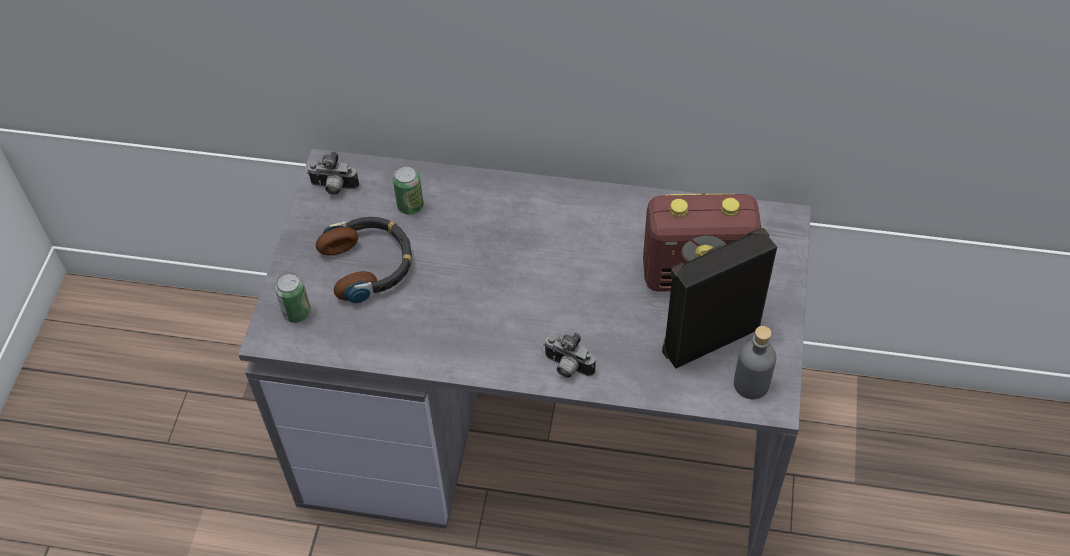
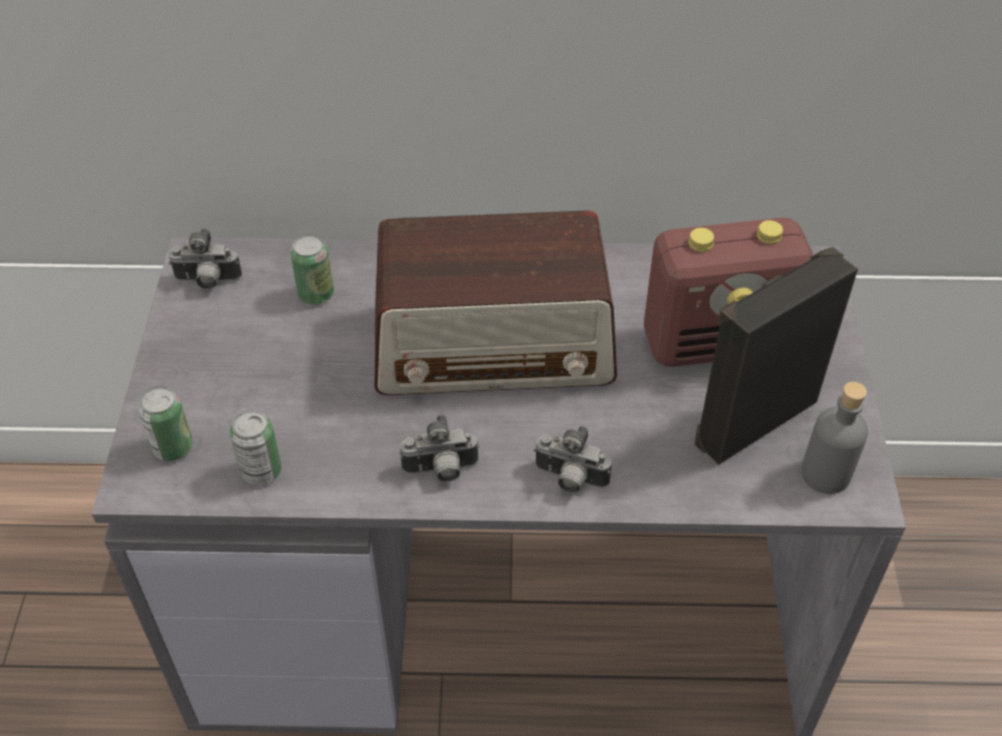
camera: 10 degrees left, 5 degrees down
headphones [316,217,412,303] -> none
none -> can [230,410,282,485]
none -> radio [374,210,617,395]
none -> camera [400,414,479,482]

